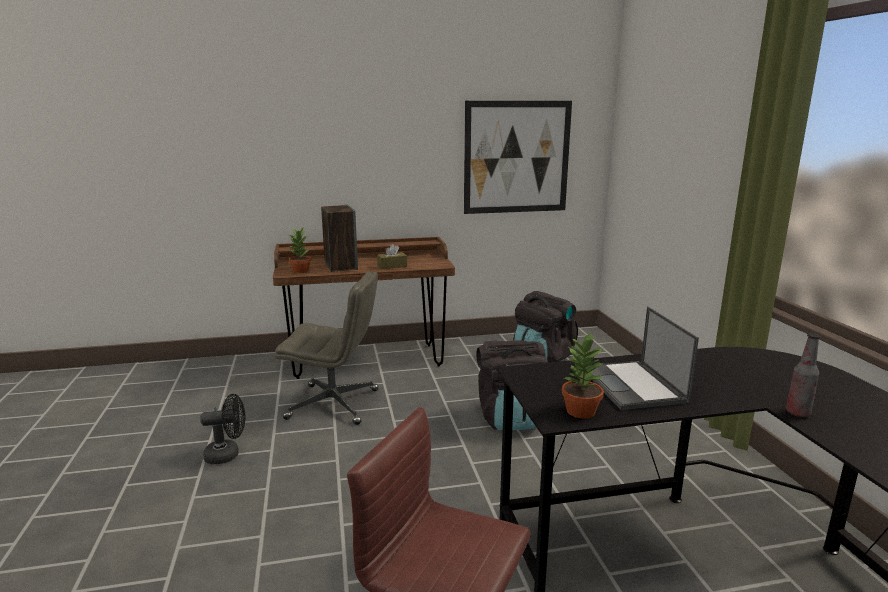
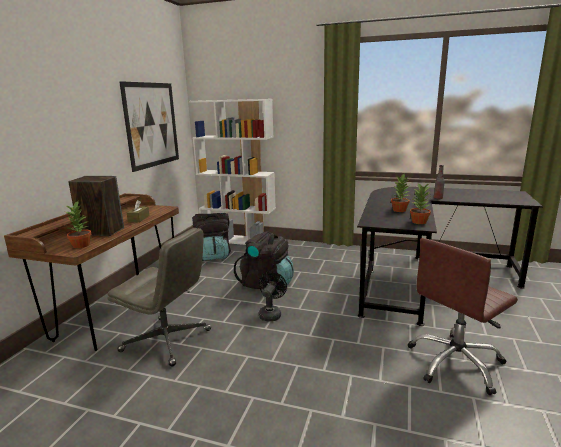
camera: 60 degrees left, 0 degrees up
black fan [200,394,245,464] -> black fan moved to [259,271,287,322]
grey office chair [275,271,379,425] -> grey office chair turned 75 degrees clockwise [107,228,211,366]
laptop [590,306,699,410] -> potted plant [391,174,410,212]
none -> white bookcase [189,99,276,245]

